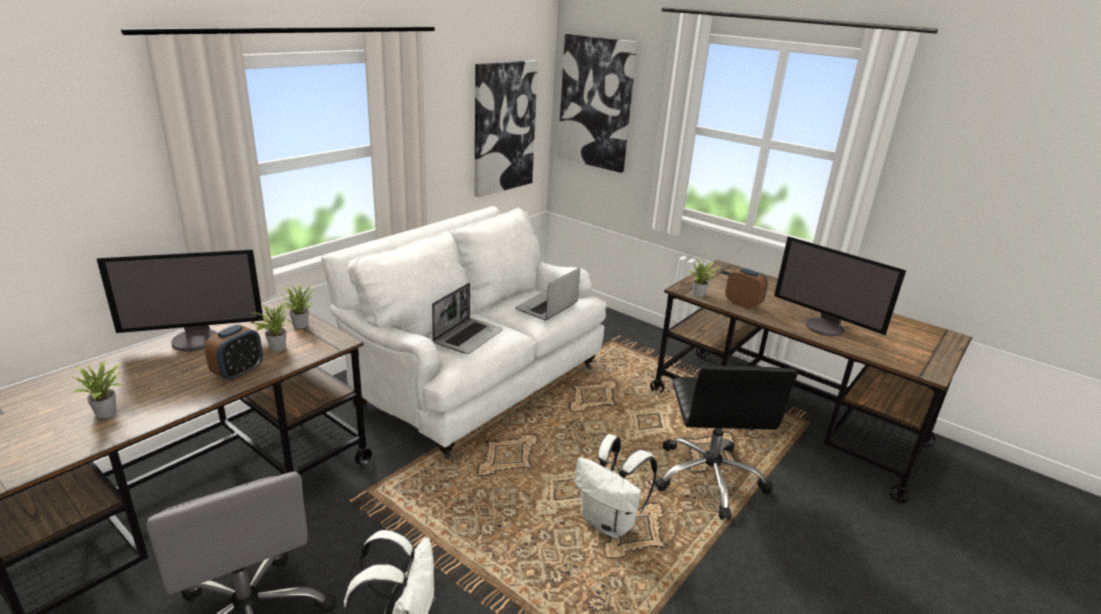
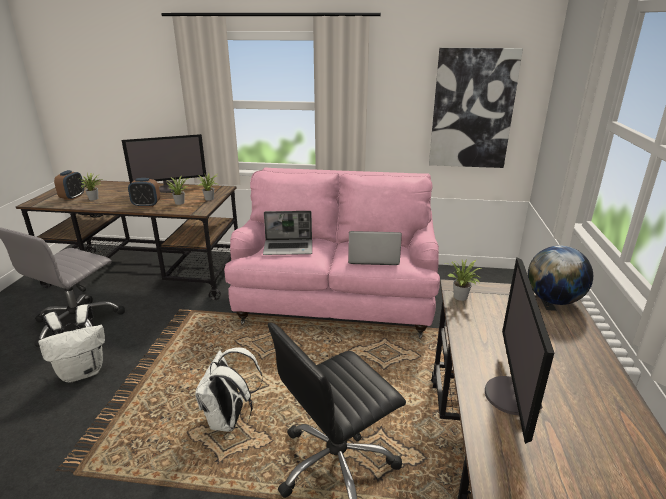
camera: 60 degrees right, 0 degrees up
monitor [97,250,264,351] -> monitor turned 60 degrees counterclockwise [122,134,207,193]
white sofa [321,206,606,460] -> pink sofa [224,167,440,338]
picture [557,34,637,173] -> none
alarm clock [725,268,768,309] -> alarm clock moved to [54,170,84,200]
none -> globe [528,246,593,305]

